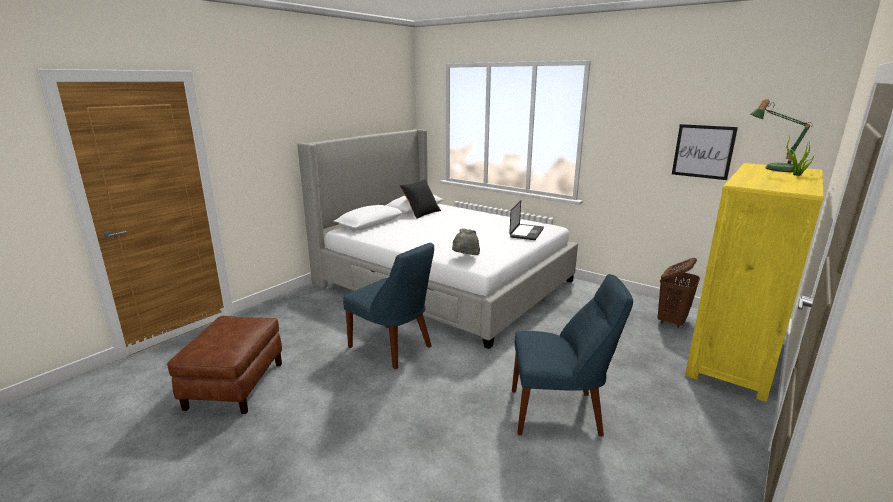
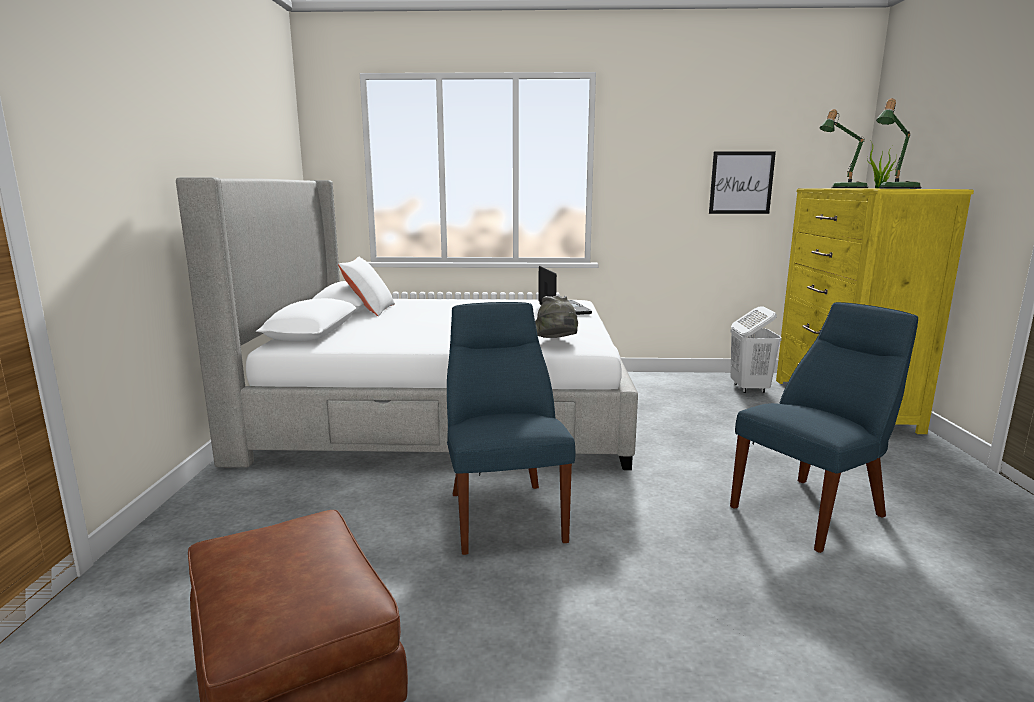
camera: 35 degrees left, 5 degrees down
blue chair [343,243,434,369] -> blue chair turned 105 degrees counterclockwise [447,302,575,555]
black pillow [400,179,441,219] -> white pillow [338,256,395,316]
brown laundry basket [658,258,700,328] -> white laundry basket [730,306,782,393]
none -> table lamp [876,98,921,189]

